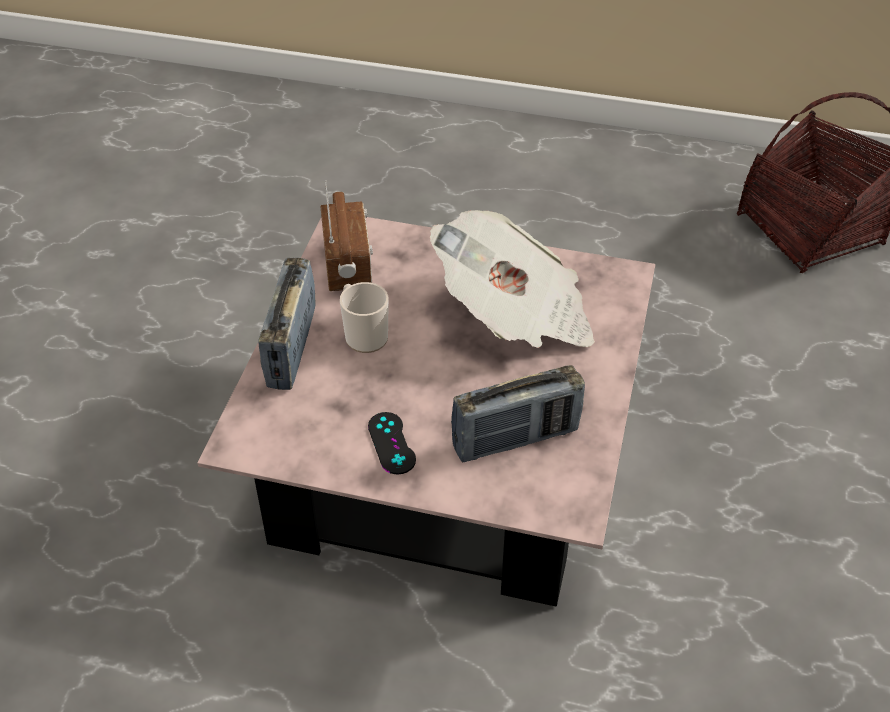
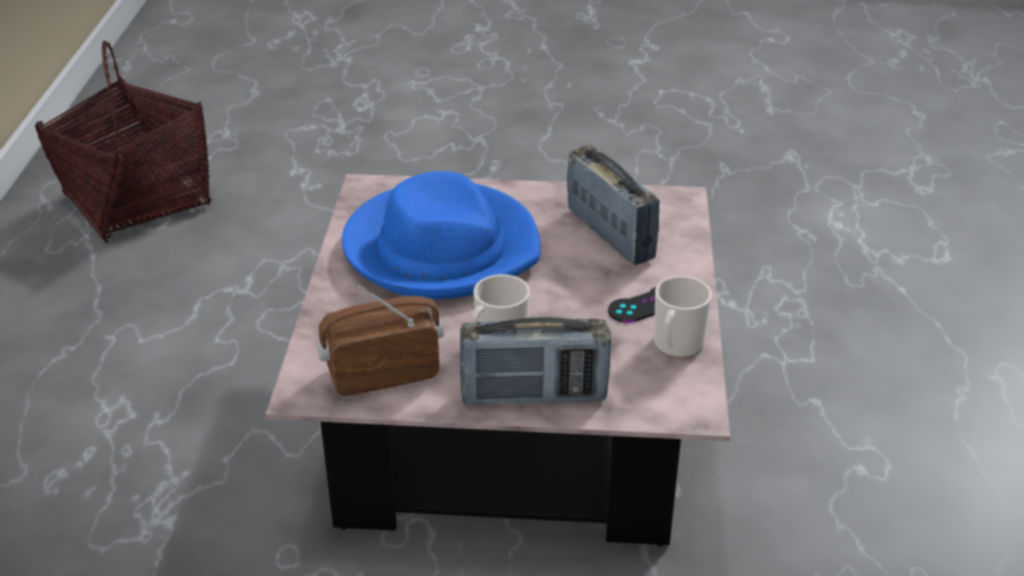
camera: 100 degrees left, 10 degrees down
newspaper [430,210,595,348] -> blue hat [342,171,540,299]
none -> mug [654,276,712,359]

